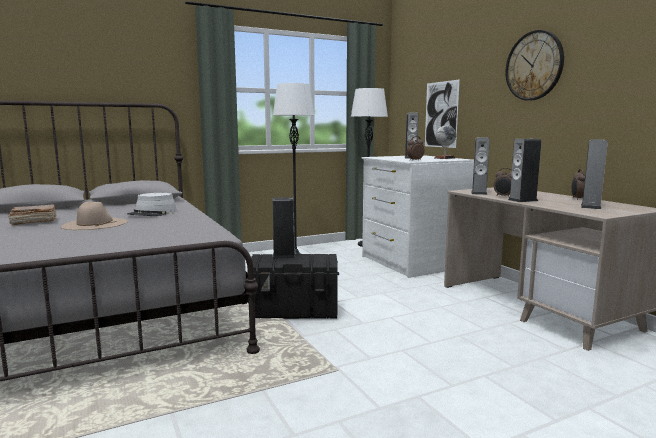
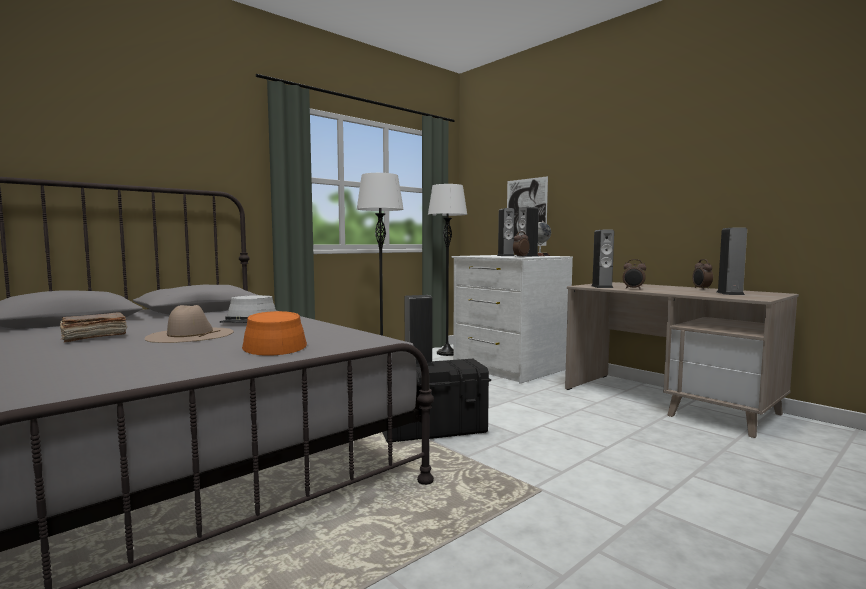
camera: 15 degrees left, 5 degrees down
wall clock [505,30,564,101] -> none
speaker [508,139,541,202] -> speaker moved to [517,207,539,257]
none -> orange hat [242,311,307,356]

